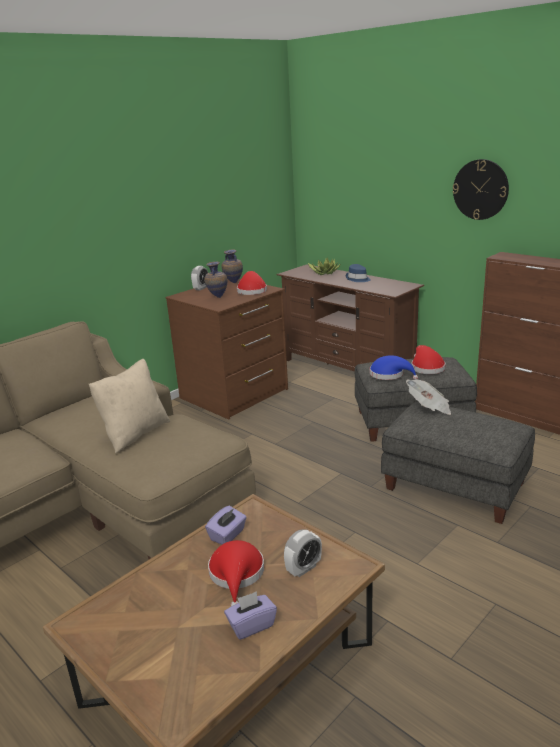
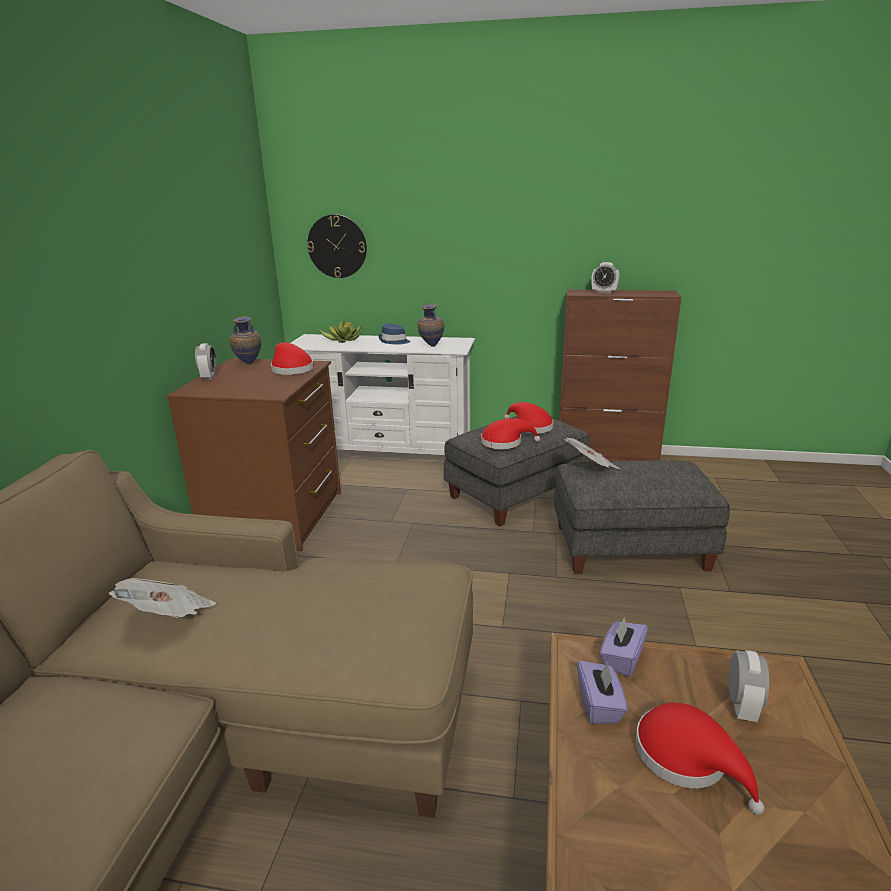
camera: 35 degrees left, 0 degrees up
beige pillow [89,359,170,453] -> none
vase [204,262,227,298] -> vase moved to [418,304,444,347]
purple tissue box [224,591,277,640] -> purple tissue box moved to [600,617,648,677]
brown tv stand [276,264,424,371] -> white tv stand [291,334,475,457]
blue hat [370,355,418,380] -> red hat [481,418,540,449]
wall clock [452,159,509,220] -> wall clock moved to [307,214,367,278]
none -> newspaper [109,578,216,618]
none -> alarm clock [591,262,620,293]

